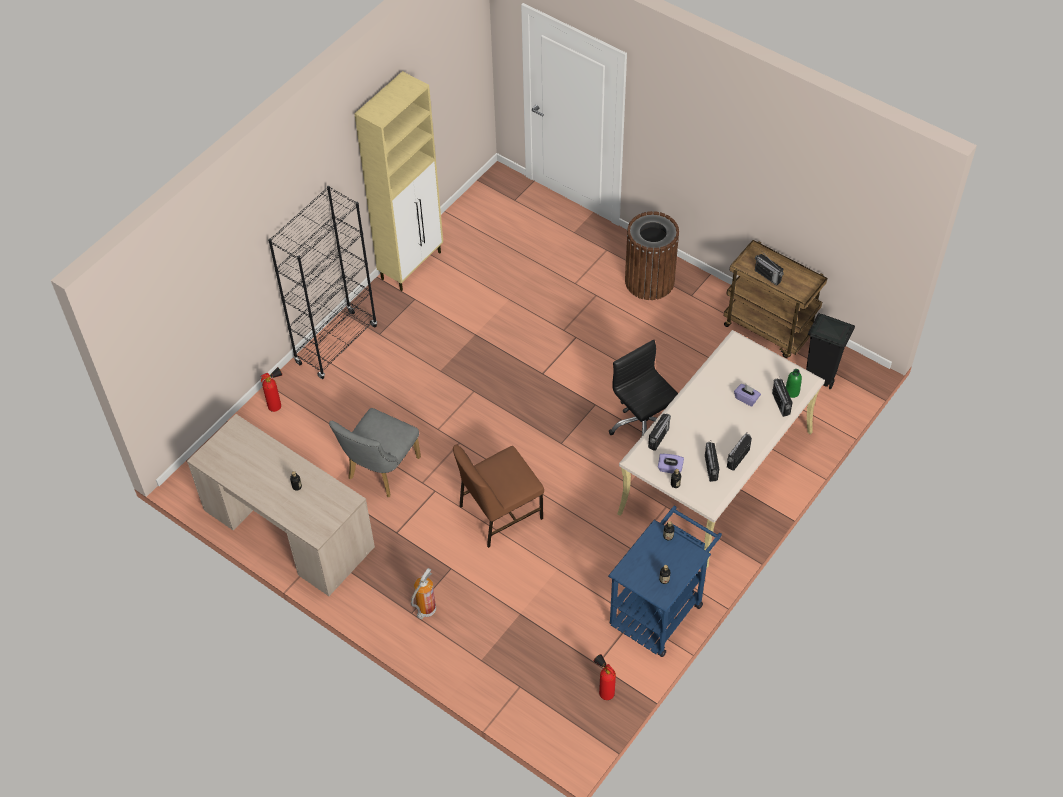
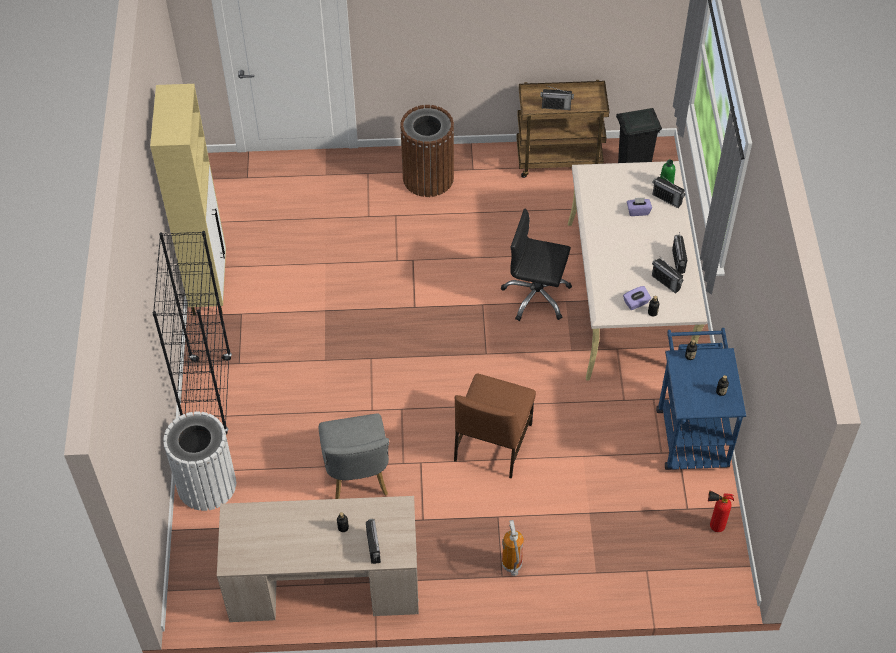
camera: 40 degrees left, 0 degrees up
fire extinguisher [261,367,282,412] -> white trash can [163,412,236,511]
radio [648,414,671,451] -> radio moved to [366,519,381,564]

